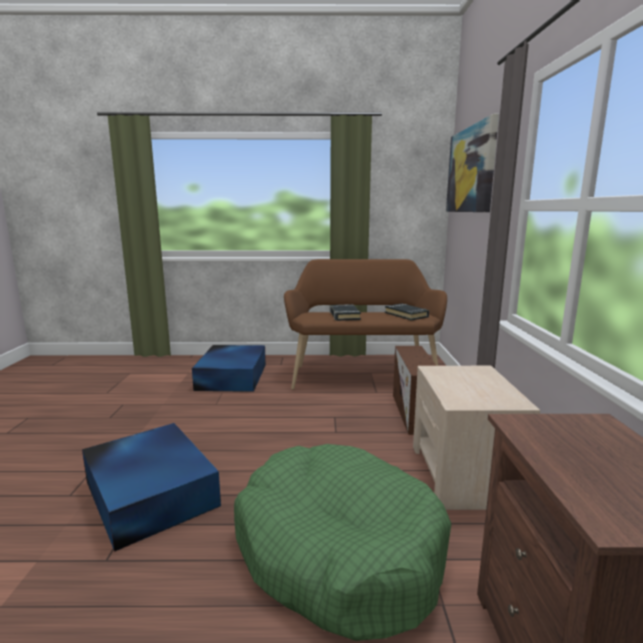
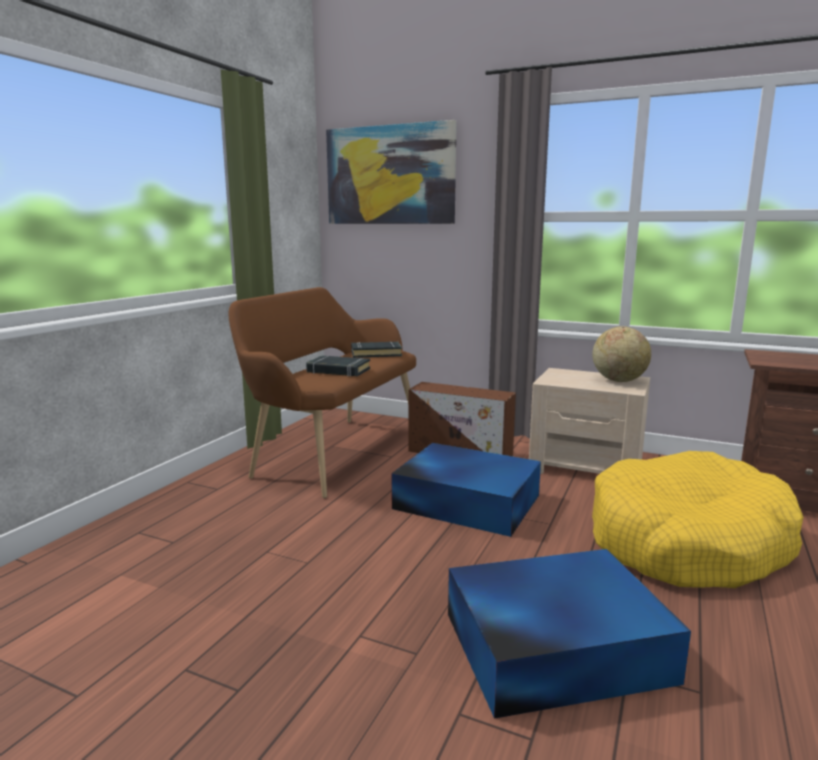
camera: 65 degrees left, 0 degrees up
blue storage box [192,345,266,392] -> blue storage box moved to [391,443,541,537]
green dog bed [234,444,451,641] -> yellow dog bed [592,451,803,588]
none -> globe [592,326,651,382]

